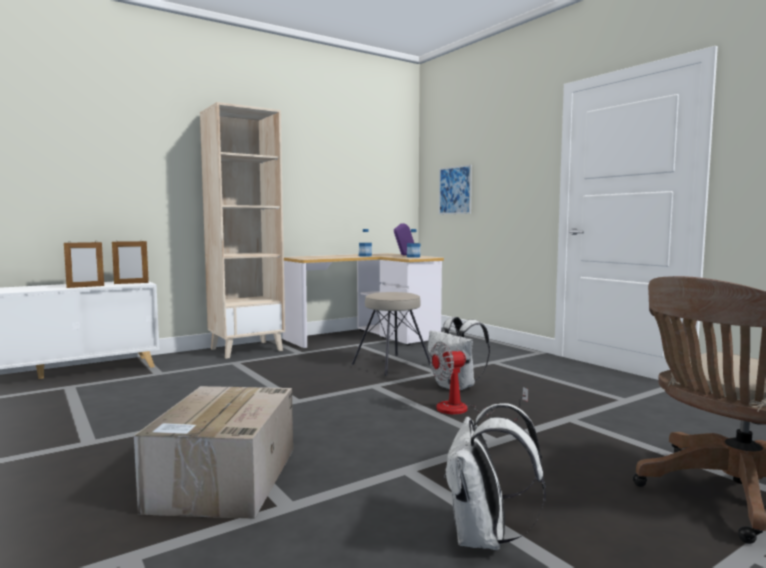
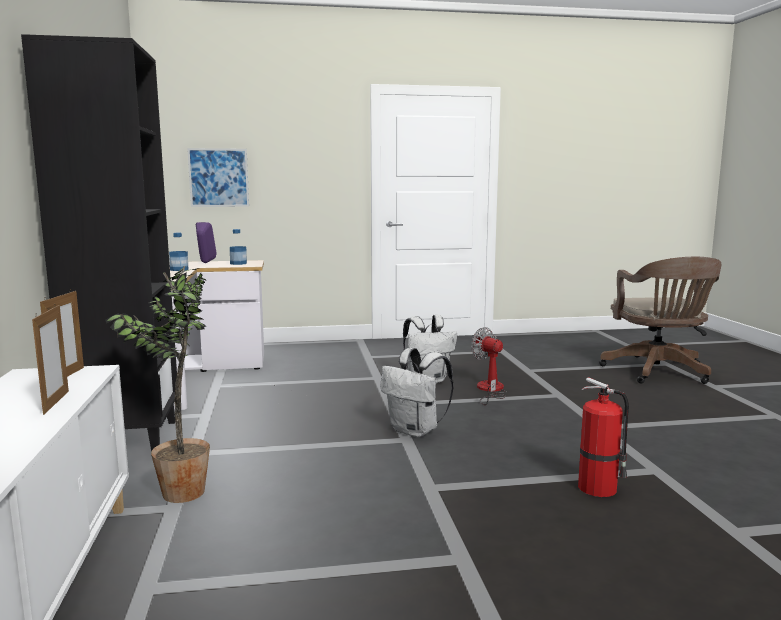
camera: 65 degrees left, 5 degrees up
cardboard box [134,386,293,519] -> fire extinguisher [578,377,629,497]
beige bookcase [200,102,285,359] -> black bookcase [21,34,177,451]
beige stool [352,292,432,376] -> none
fan [430,341,528,421] -> fan turned 135 degrees clockwise [471,327,507,405]
white backpack [444,403,546,550] -> white backpack moved to [381,348,454,437]
none -> potted plant [105,266,210,503]

